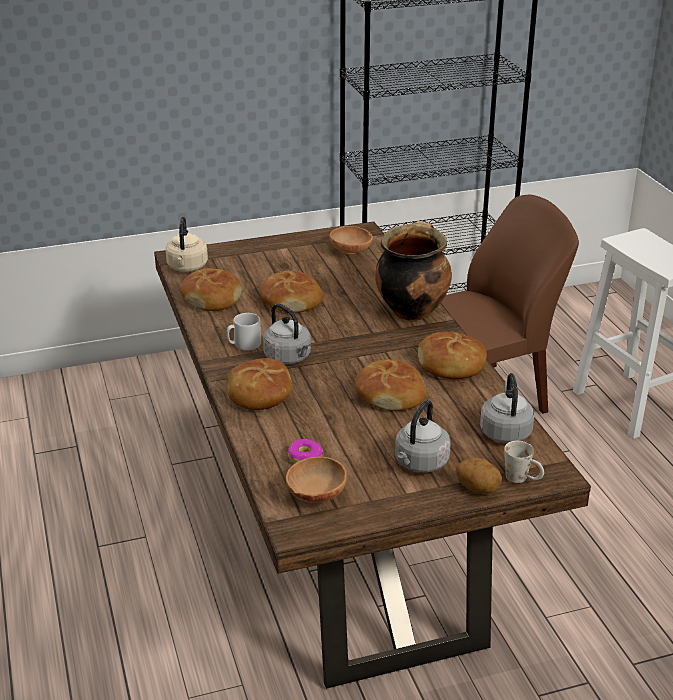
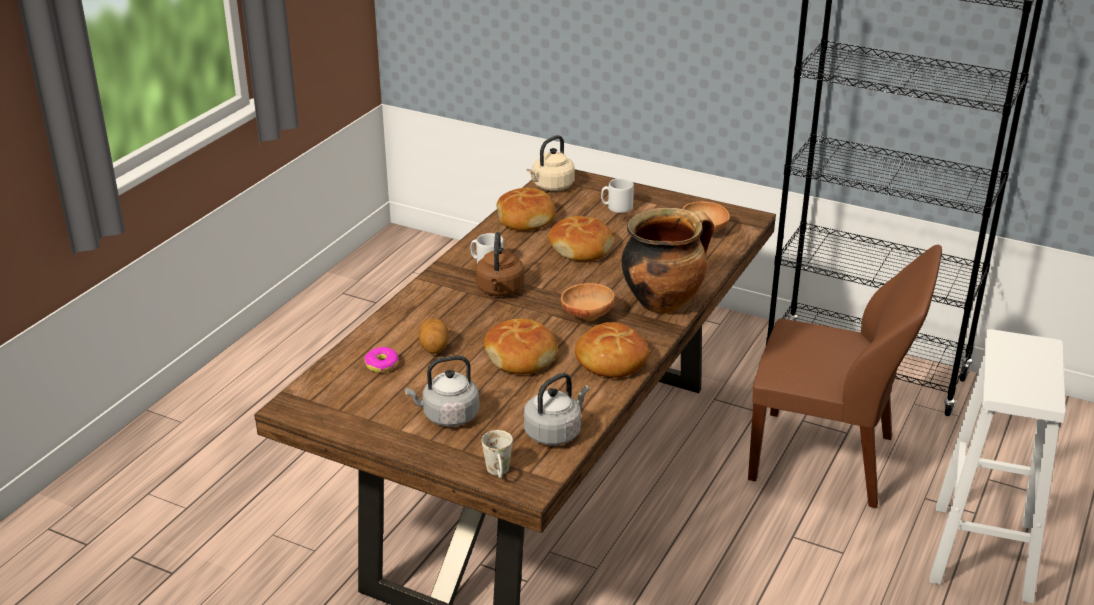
camera: 45 degrees right, 0 degrees up
bread [227,358,293,410] -> none
grey kettle [263,303,311,365] -> brown kettle [476,232,524,296]
brown bowl [286,457,347,503] -> brown bowl moved to [561,283,615,321]
potato [455,457,502,493] -> potato moved to [418,318,450,354]
none -> grey mug [601,178,634,213]

